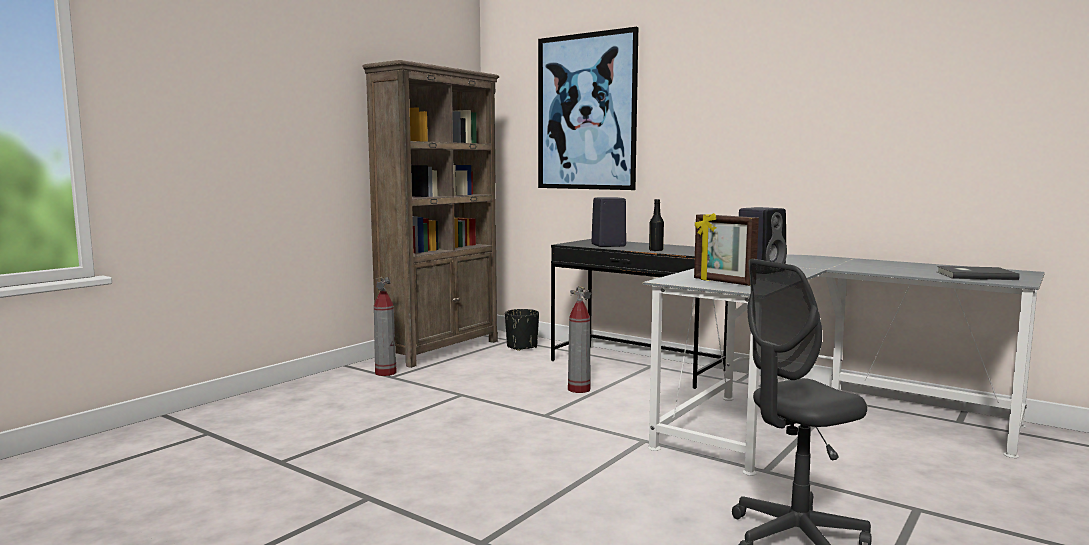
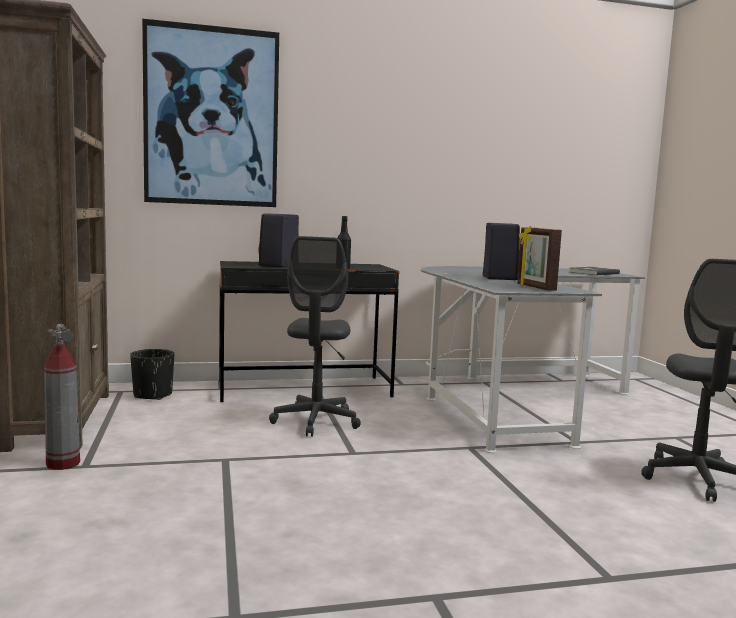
camera: 50 degrees left, 0 degrees up
fire extinguisher [568,286,591,393] -> grey office chair [269,236,361,437]
picture frame [694,213,759,286] -> picture frame turned 75 degrees clockwise [517,225,562,290]

